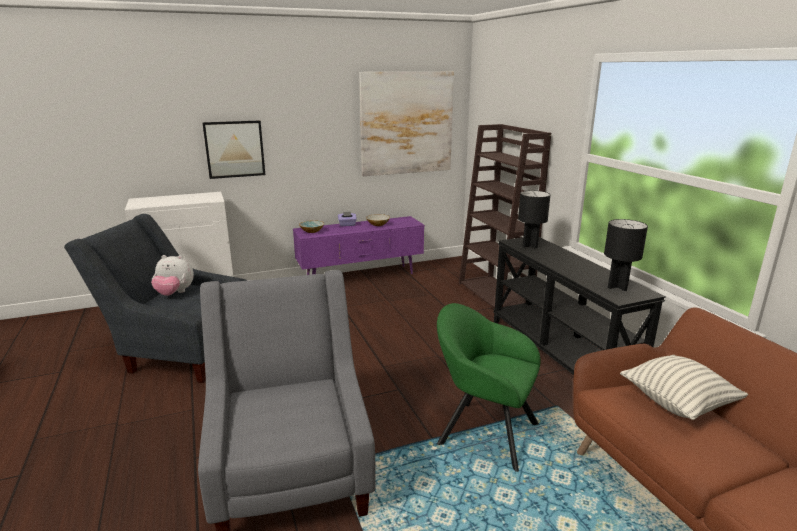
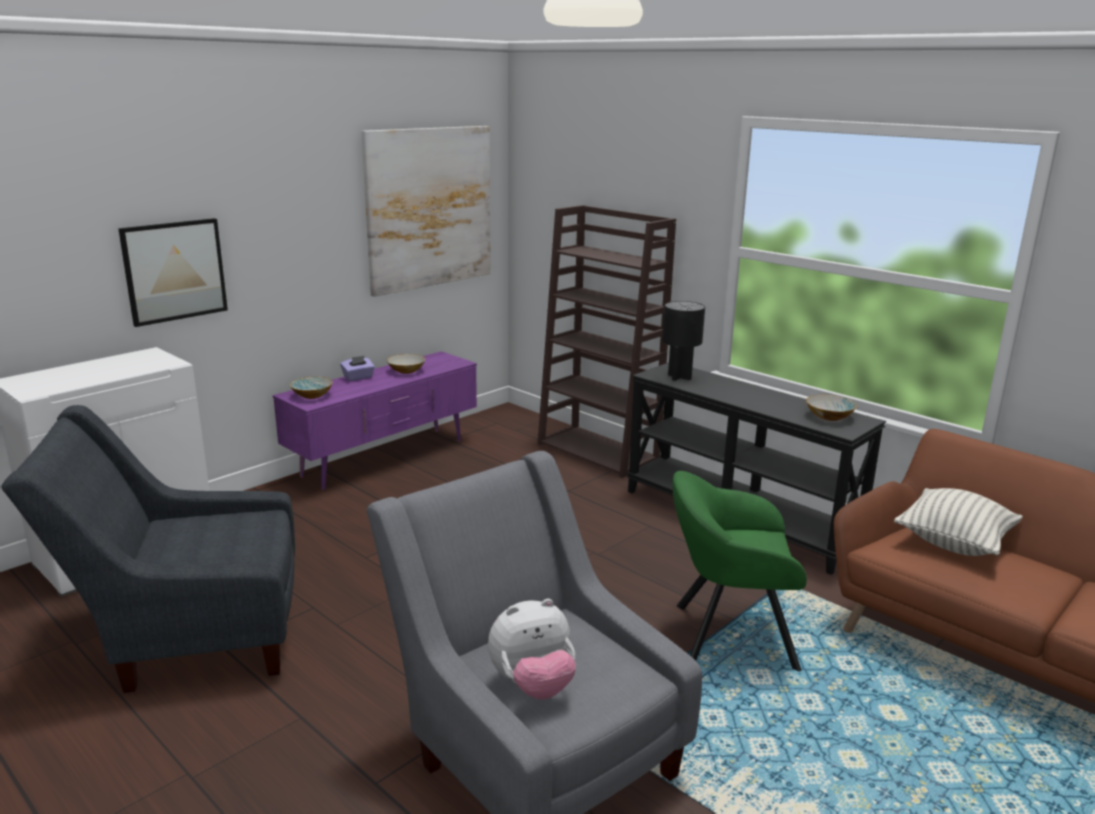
camera: 25 degrees left, 0 degrees up
plush toy [151,255,194,296] -> plush toy moved to [488,599,576,699]
black table lamp [604,219,648,291] -> bowl [806,395,857,421]

